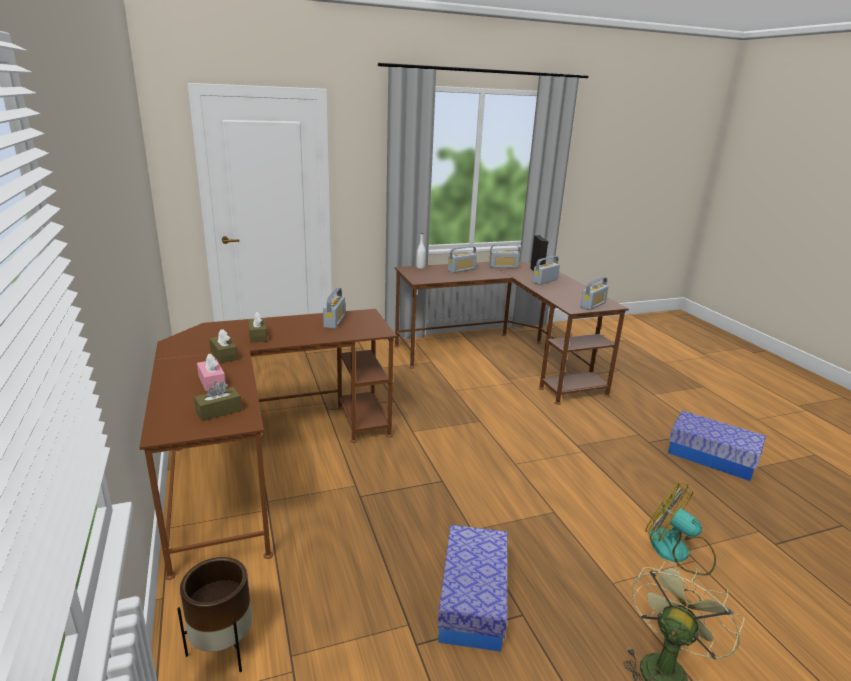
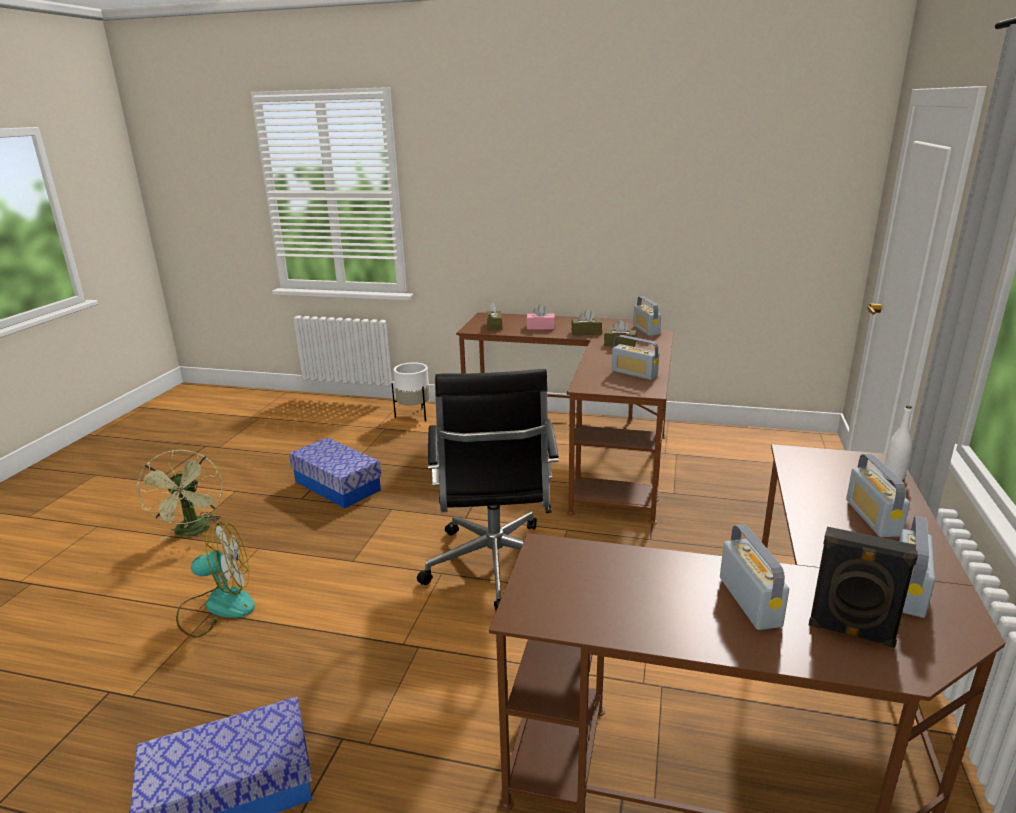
camera: 125 degrees right, 0 degrees up
brown planter [178,557,252,672] -> white planter [392,362,430,421]
radio [580,277,608,310] -> radio moved to [633,296,661,336]
none -> black office chair [417,369,559,611]

